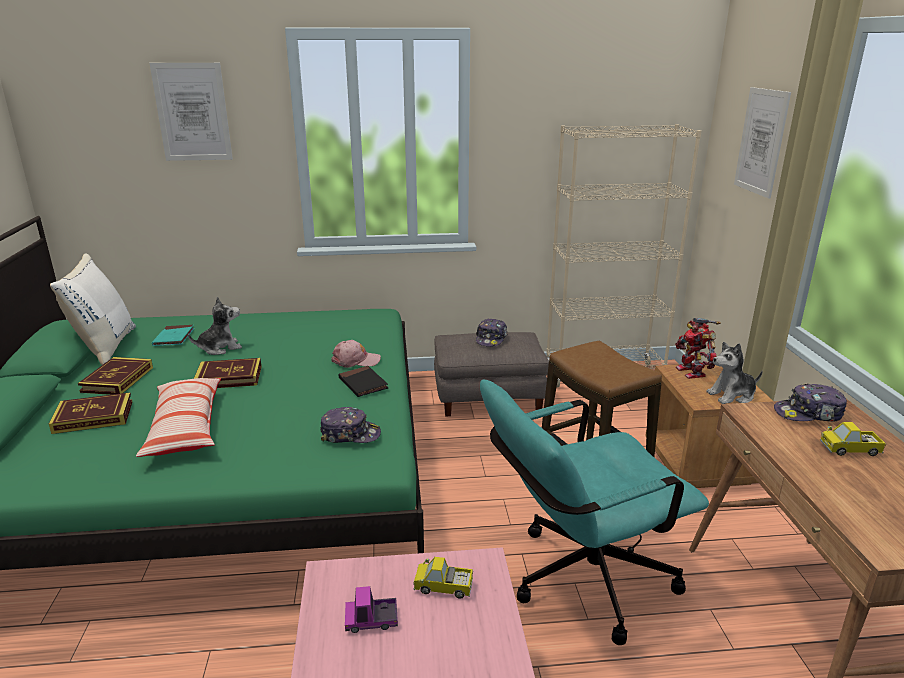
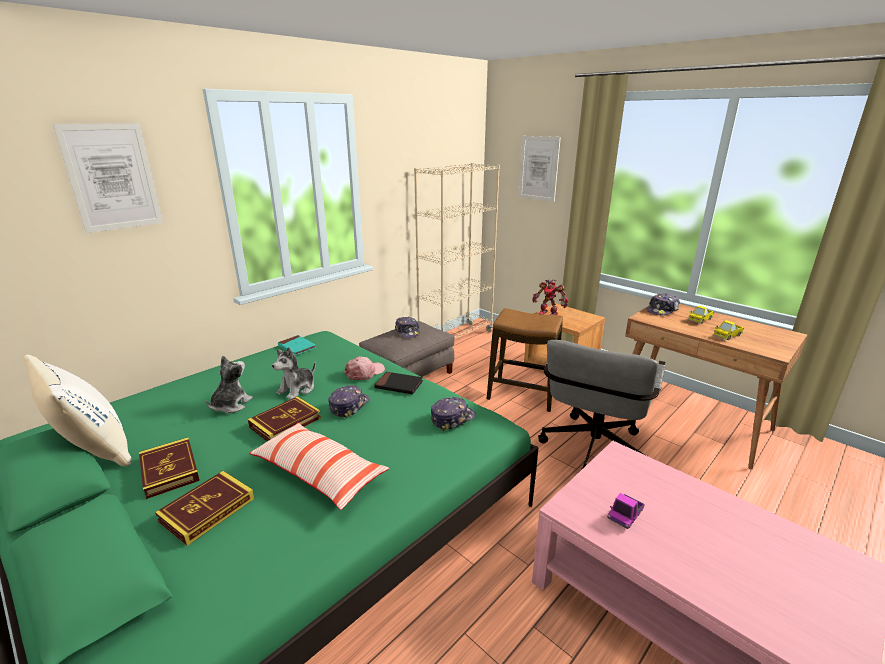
camera: 40 degrees left, 0 degrees up
turquoise book [152,325,195,346] -> turquoise book moved to [278,335,316,356]
toy truck [413,557,473,599] -> toy truck moved to [713,320,744,340]
turquoise office chair [480,379,709,645] -> grey office chair [538,340,665,472]
plush toy [706,342,763,404] -> plush toy moved to [272,347,315,400]
none -> cap [328,385,370,419]

